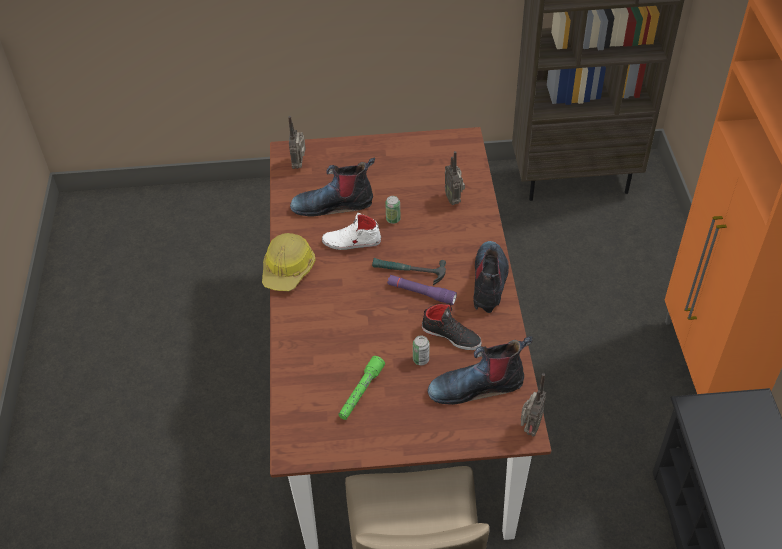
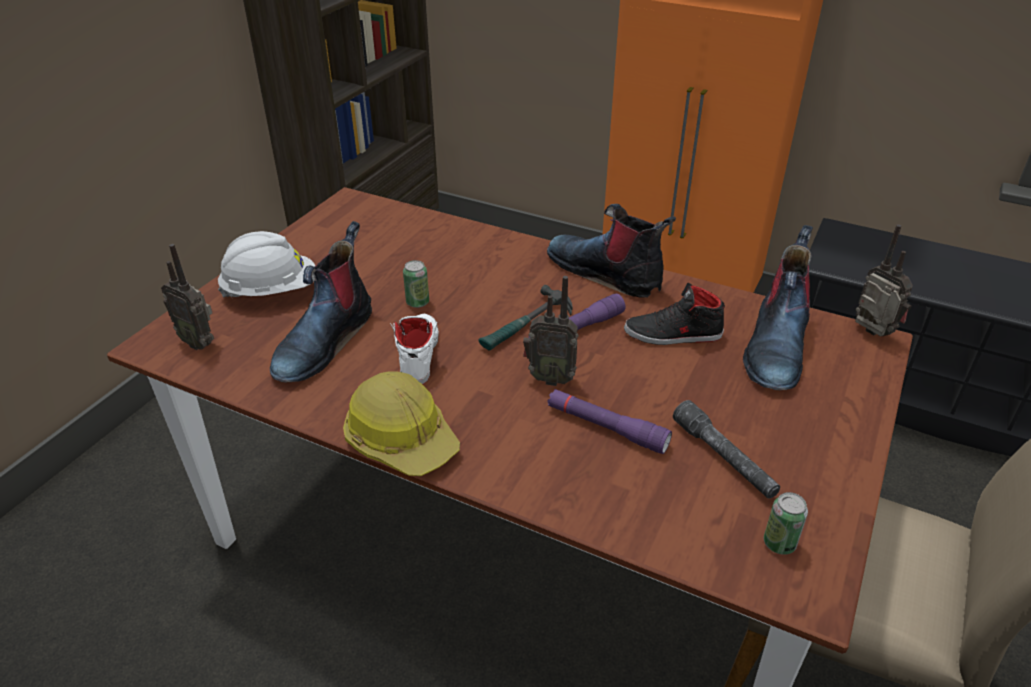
camera: 60 degrees left, 10 degrees down
white shoe [322,213,381,250] -> white shoe turned 150 degrees clockwise [390,314,439,385]
green flashlight [338,356,385,420] -> grey flashlight [673,400,780,499]
can [413,336,429,365] -> can moved to [764,492,808,555]
black shoe [422,303,482,350] -> black shoe turned 150 degrees counterclockwise [624,283,725,345]
radio [445,151,465,205] -> radio moved to [523,276,579,386]
none -> white hard hat [218,231,315,299]
none -> purple flashlight [548,389,672,454]

